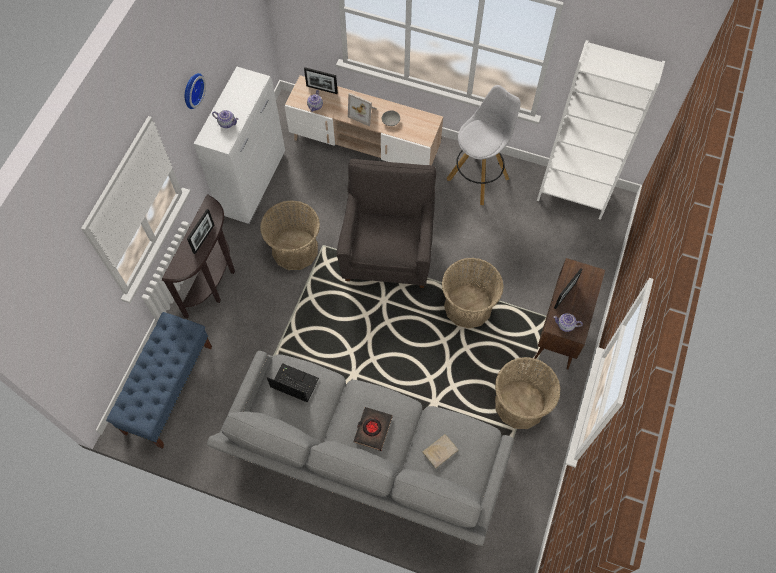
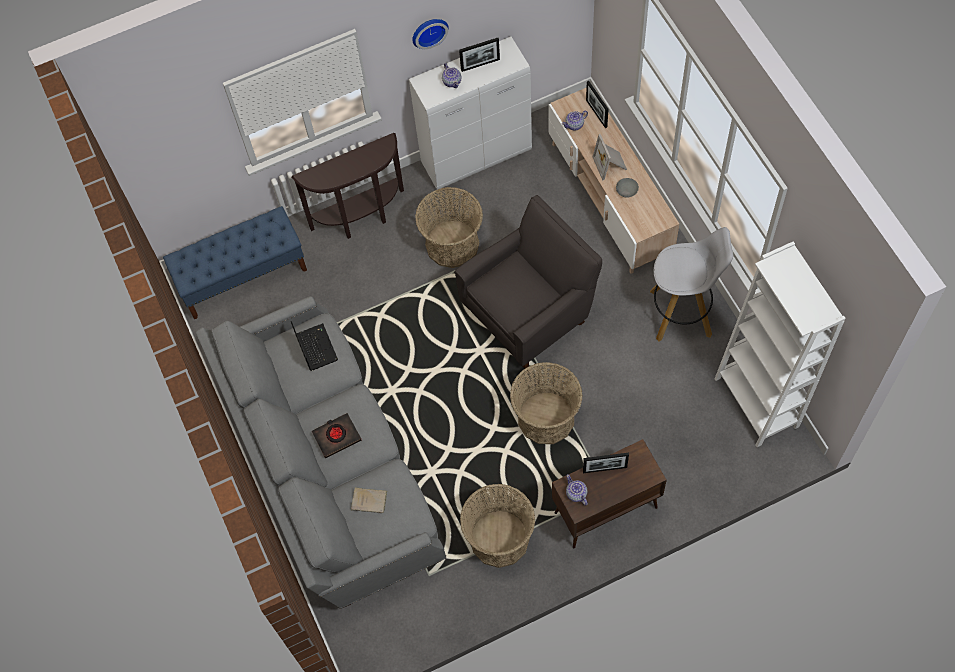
camera: 50 degrees right, 0 degrees up
picture frame [187,209,214,254] -> picture frame moved to [459,38,500,72]

